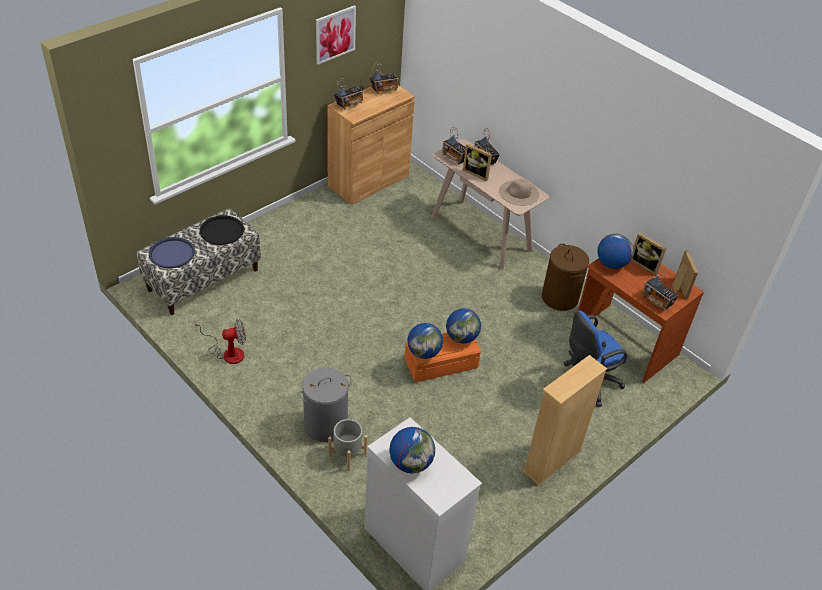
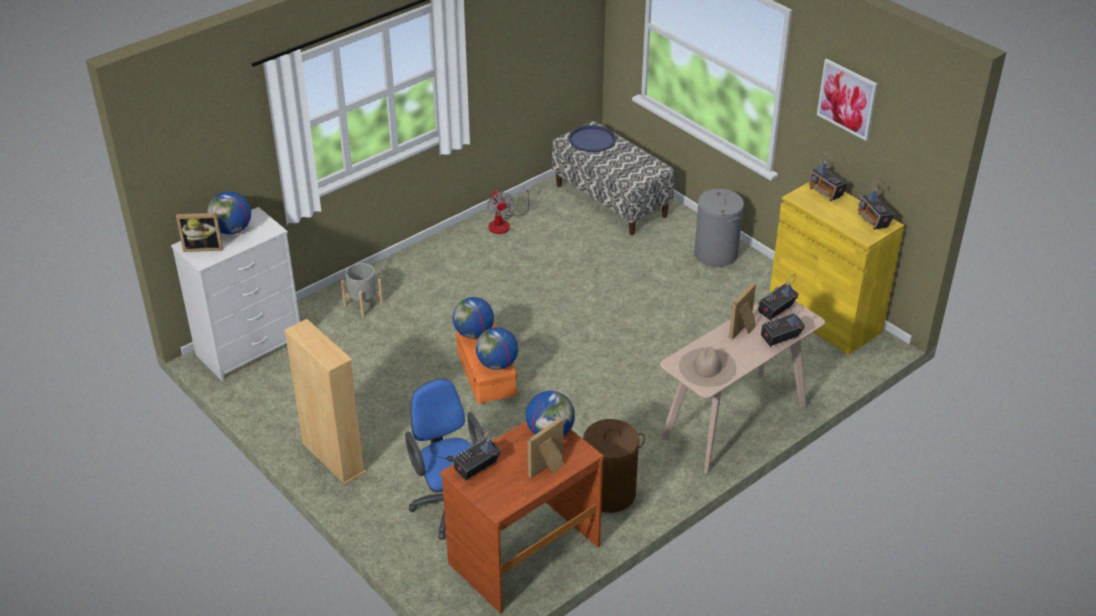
camera: 95 degrees right, 5 degrees down
black tray [200,215,244,245] -> none
grey laundry basket [298,367,352,442] -> grey laundry basket moved to [694,189,744,267]
brown cabinet [327,85,415,205] -> yellow cabinet [769,182,904,355]
picture frame [672,250,698,299] -> picture frame moved to [176,213,223,252]

